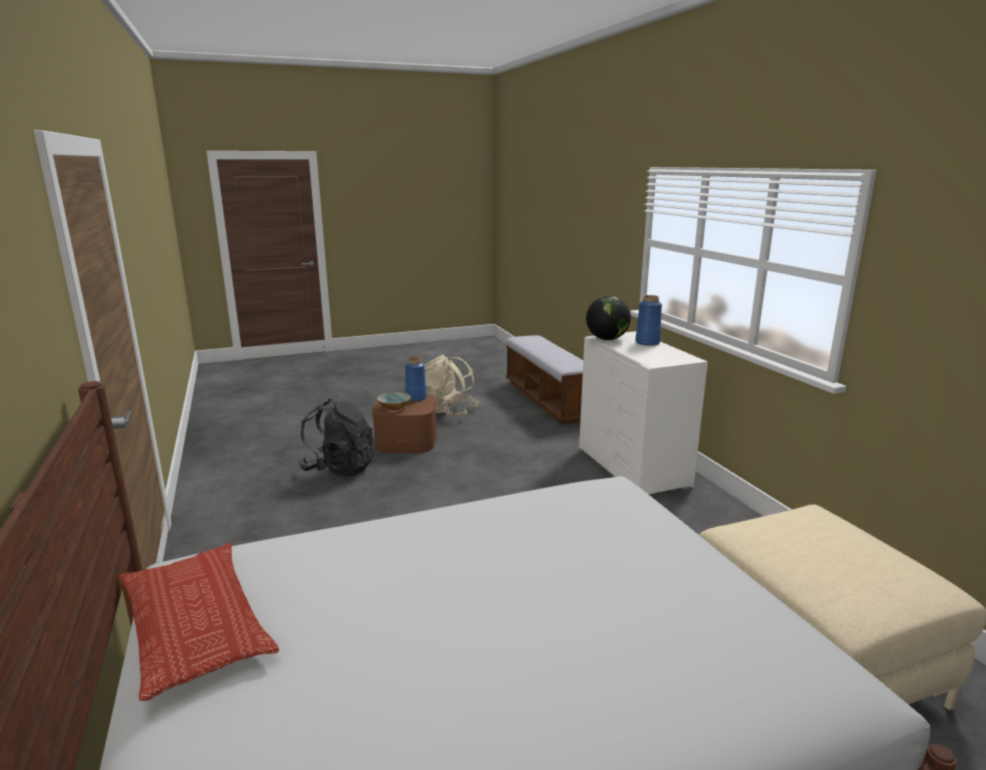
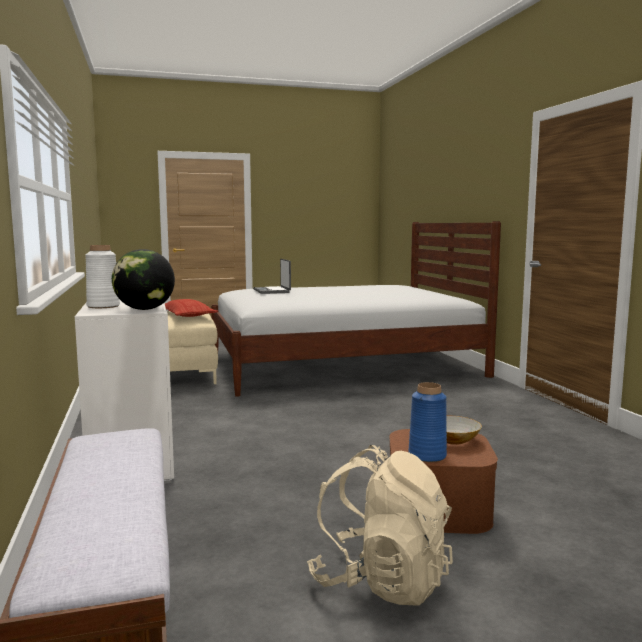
camera: 175 degrees left, 10 degrees down
pillow [119,543,279,701] -> pillow moved to [165,299,218,317]
black backpack [298,399,374,477] -> none
blue vase [635,295,662,346] -> white vase [85,245,120,308]
none -> laptop [253,259,291,294]

